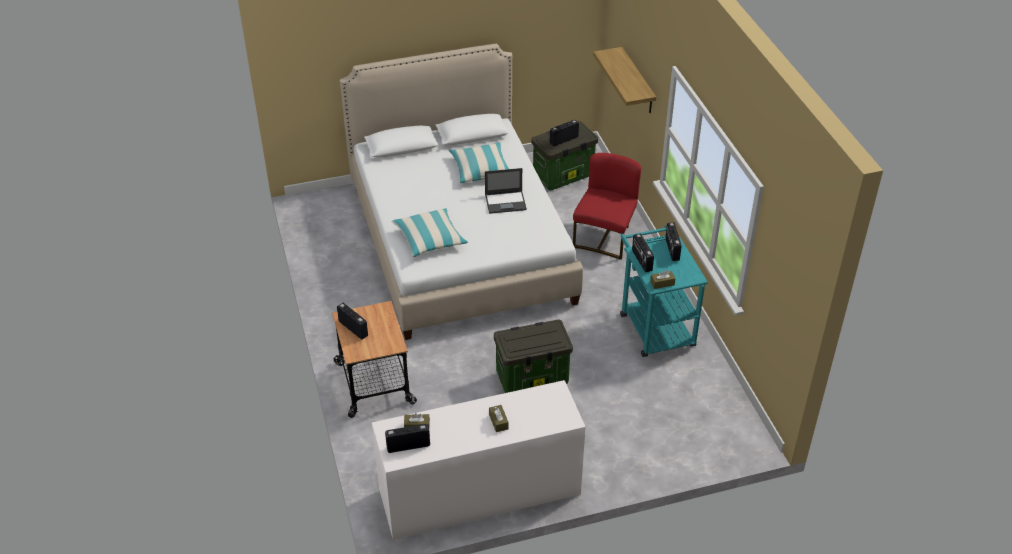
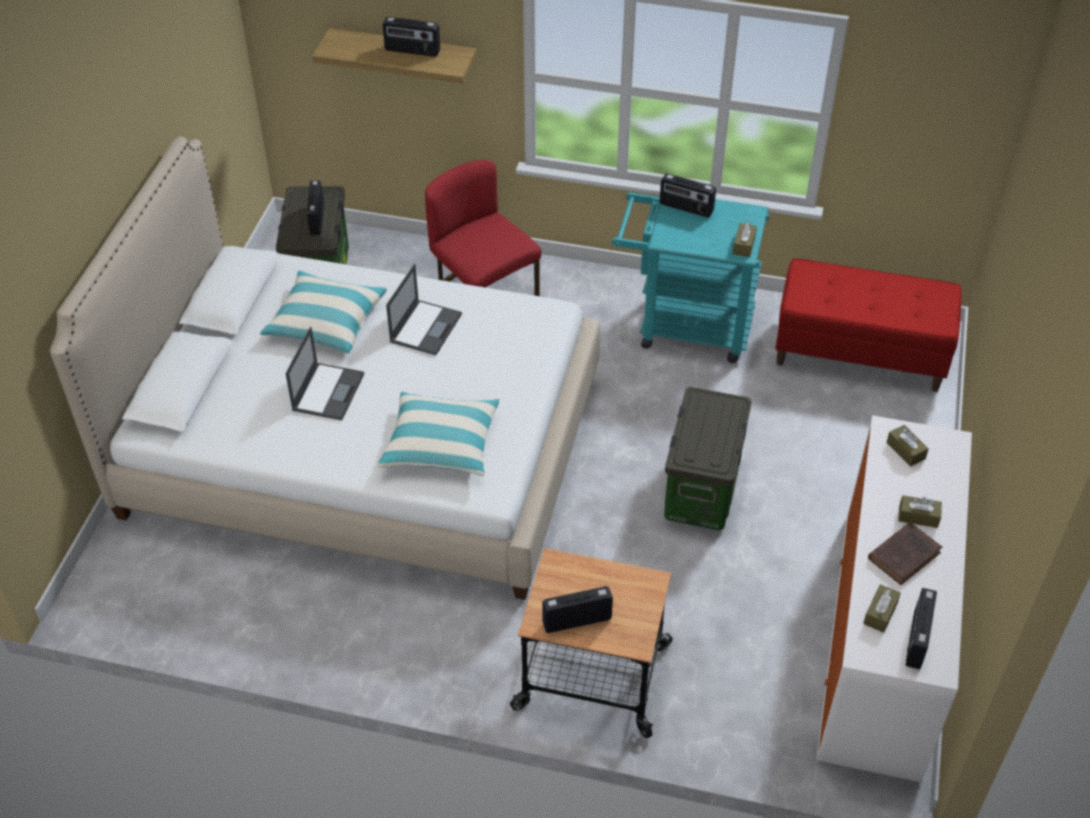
camera: 60 degrees left, 5 degrees up
radio [632,233,654,272] -> radio moved to [383,17,440,57]
none -> laptop [285,327,364,420]
none -> red bench [775,259,962,392]
none -> brown book [868,522,942,585]
none -> brown tissue box [886,425,929,467]

